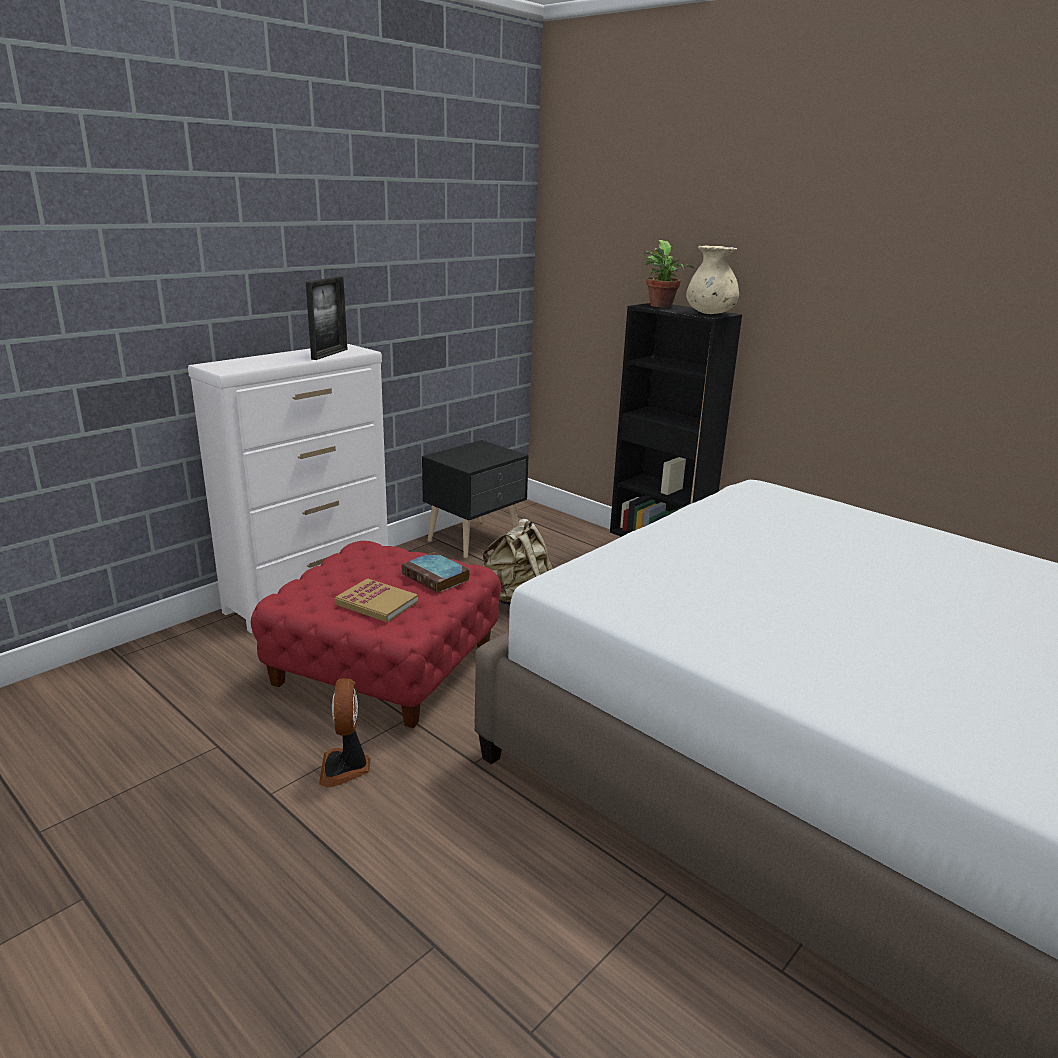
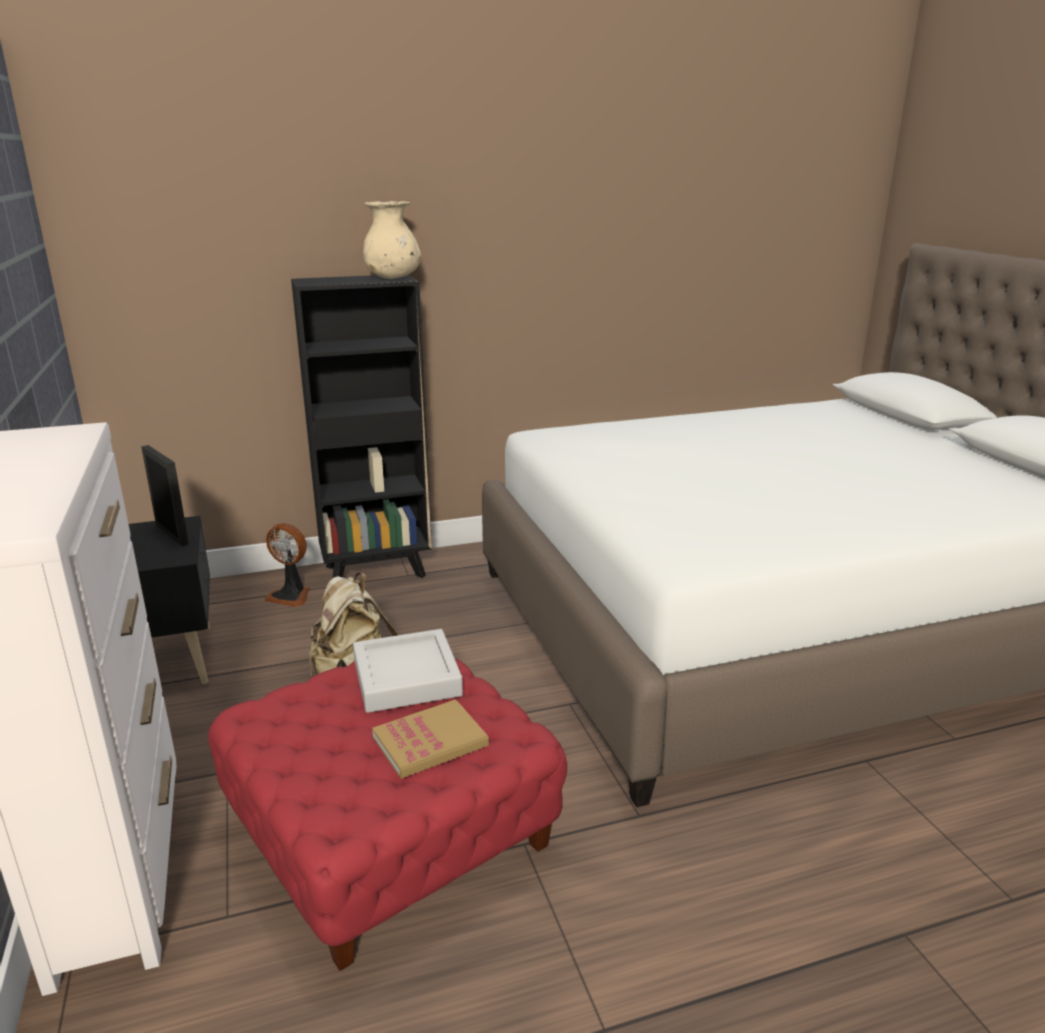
camera: 60 degrees left, 0 degrees up
picture frame [306,276,348,360] -> picture frame moved to [141,445,189,546]
fan [319,678,371,787] -> fan moved to [264,523,309,607]
book [402,552,470,593] -> grey tray [353,629,463,713]
potted plant [643,240,695,307] -> none

